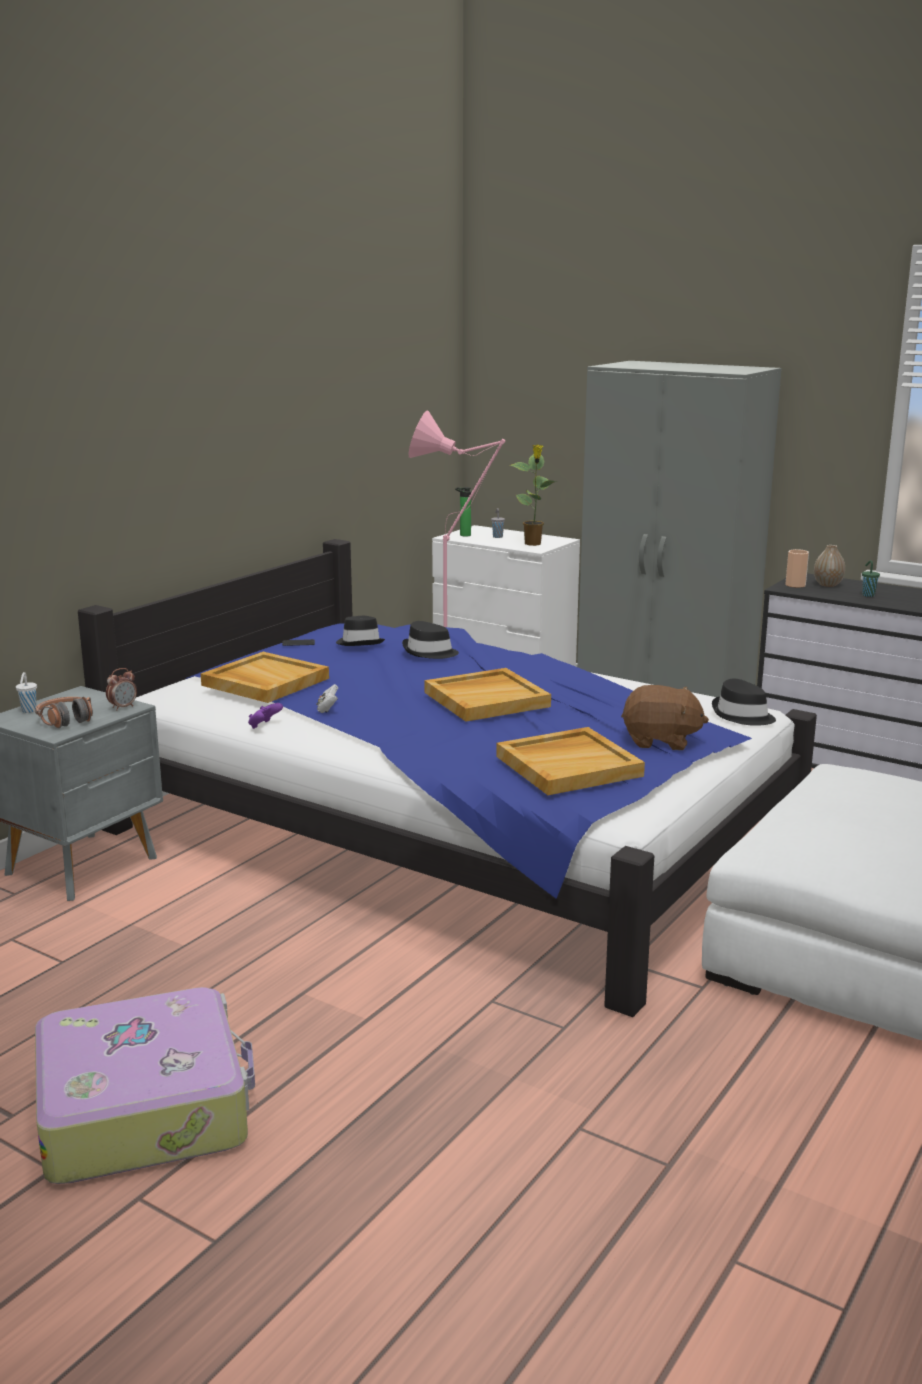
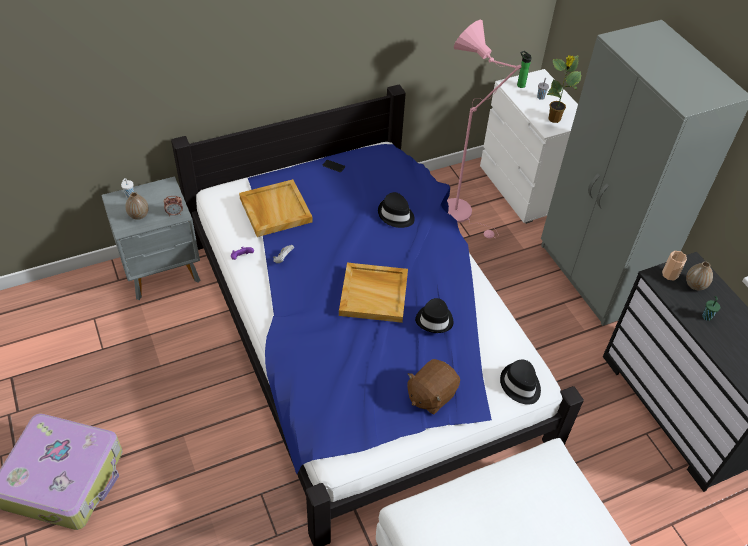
camera: 30 degrees right, 30 degrees up
headphones [35,697,93,728] -> vase [125,192,149,220]
black hat [336,616,385,646] -> black hat moved to [415,298,453,333]
beige tray [496,727,645,795] -> none
brown plush toy [621,685,709,750] -> brown plush toy turned 90 degrees clockwise [408,359,460,414]

